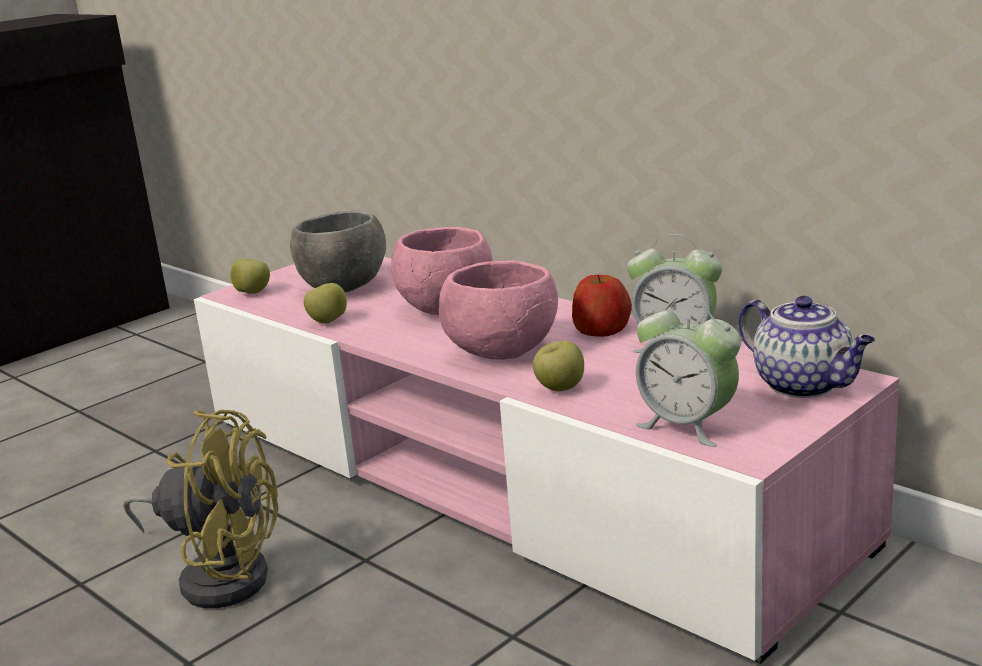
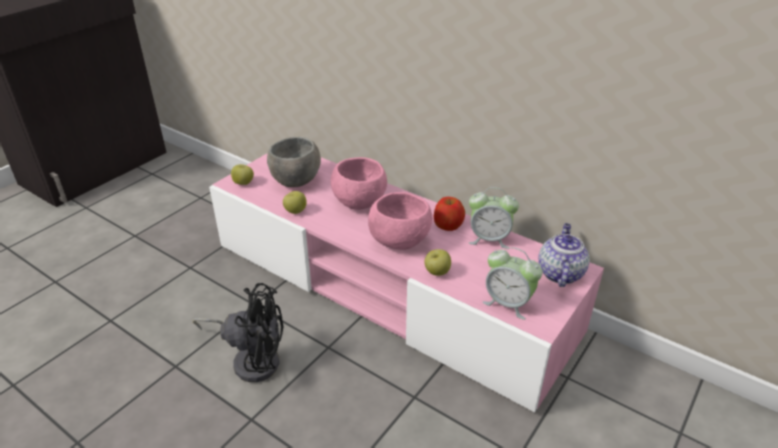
camera: 10 degrees left, 15 degrees up
yellow fan [123,410,279,608] -> black fan [193,283,284,382]
teapot [738,296,875,398] -> teapot turned 120 degrees counterclockwise [538,223,590,287]

